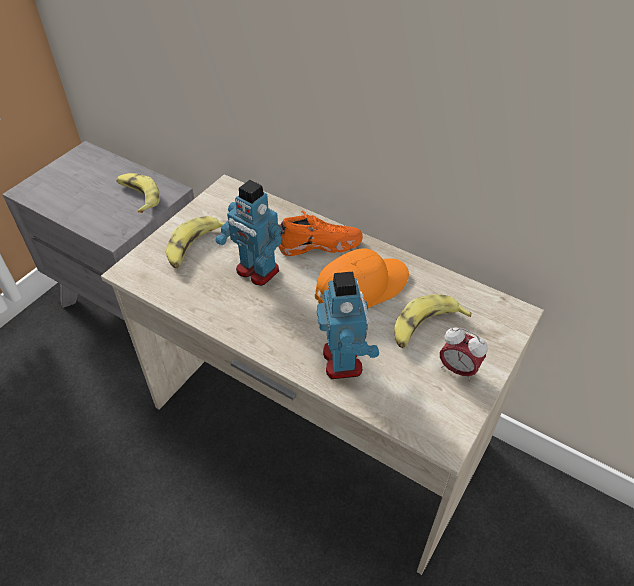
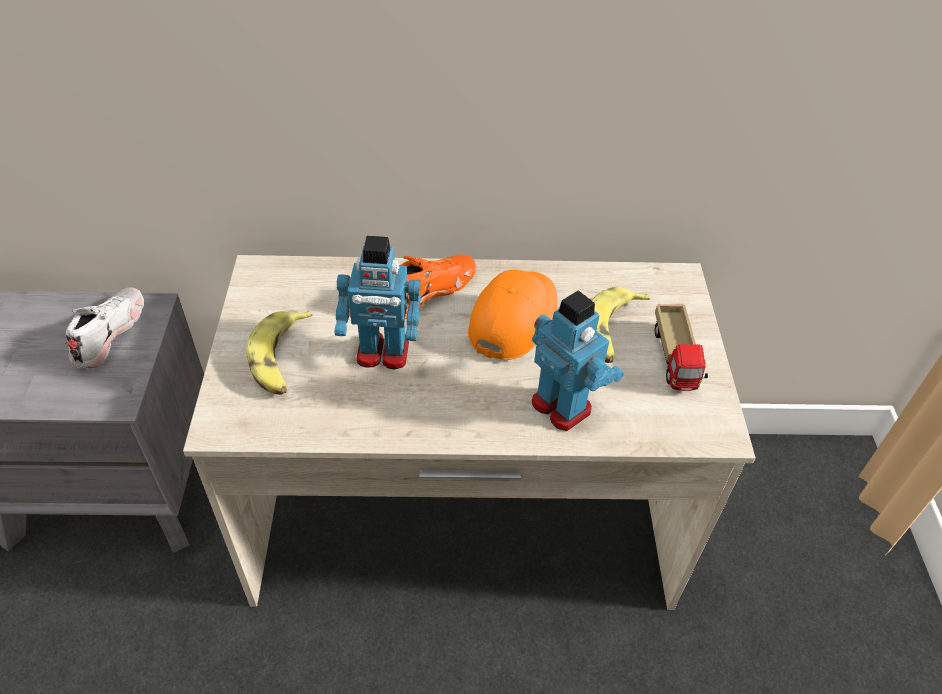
camera: 35 degrees left, 0 degrees up
banana [116,173,160,213] -> white shoe [65,287,144,370]
alarm clock [440,327,488,381] -> toy truck [655,305,708,391]

